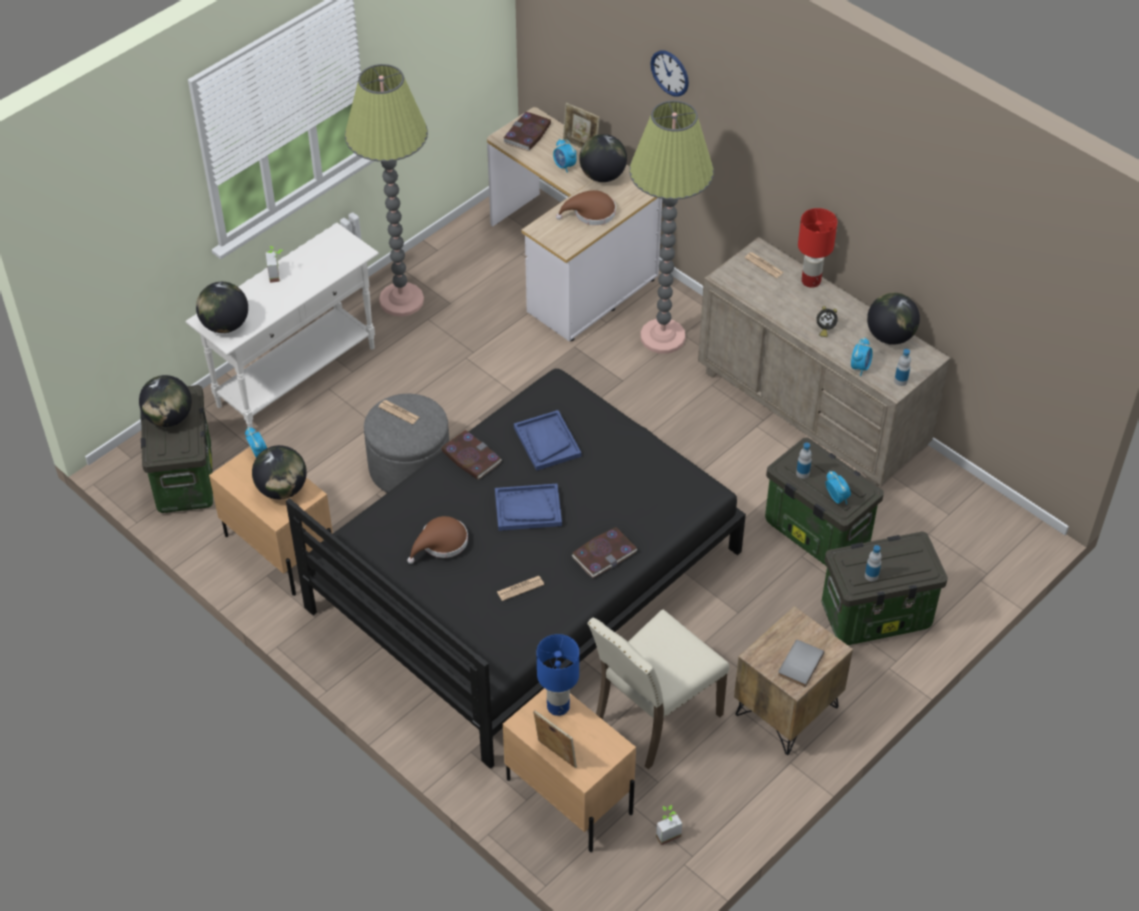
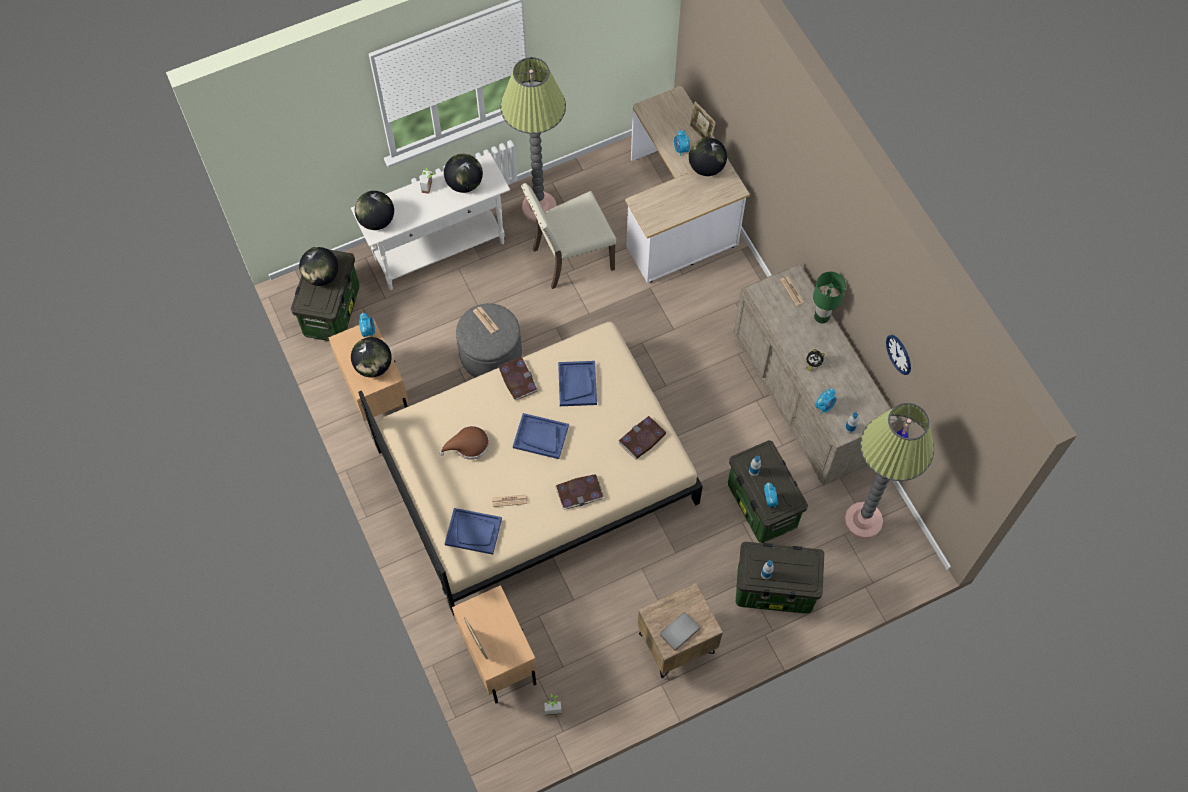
camera: 20 degrees right, 15 degrees up
black bed [286,369,746,769] -> beige bed [358,321,703,616]
book [503,112,551,151] -> book moved to [618,416,666,460]
blue table lamp [537,634,579,716] -> none
brown hat [556,190,616,225] -> none
beige chair [587,609,730,769] -> beige chair moved to [521,183,617,289]
floor lamp [629,100,714,354] -> floor lamp moved to [844,403,934,539]
wall clock [650,50,689,97] -> wall clock moved to [886,335,911,375]
red table lamp [798,208,837,288] -> green table lamp [813,271,846,323]
globe [867,293,920,345] -> globe moved to [444,154,483,193]
none -> blue tray [445,508,502,555]

